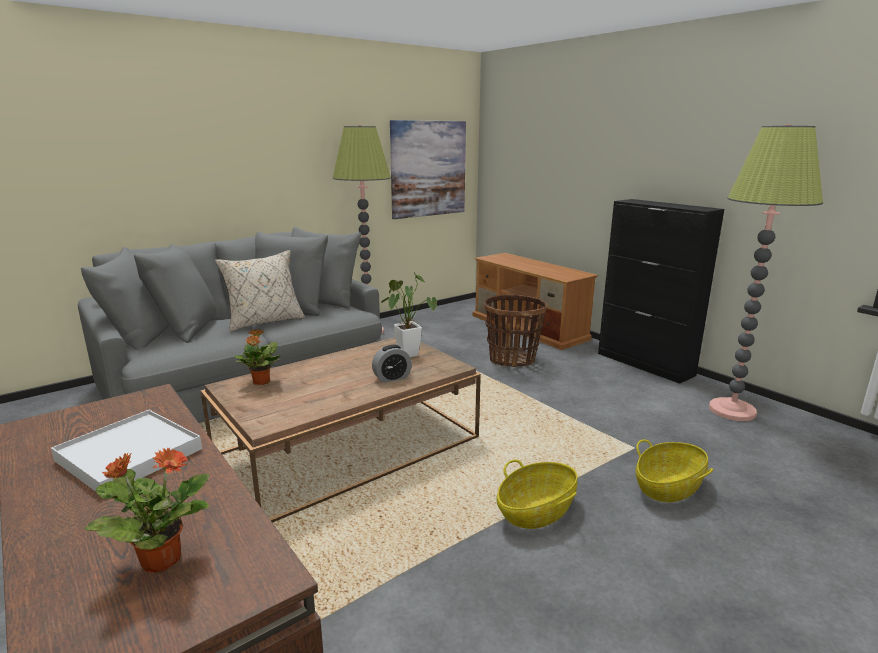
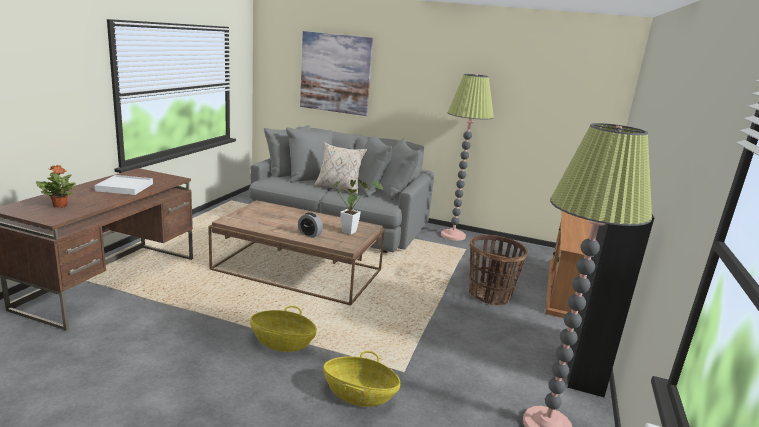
camera: 55 degrees right, 0 degrees up
potted plant [234,329,280,385] -> none
picture [390,120,466,219] -> picture moved to [300,31,373,116]

